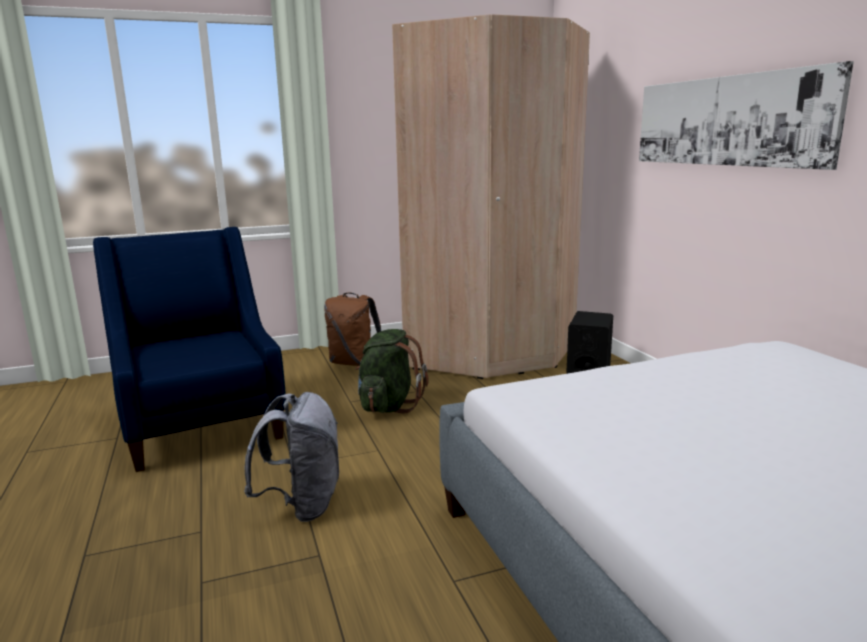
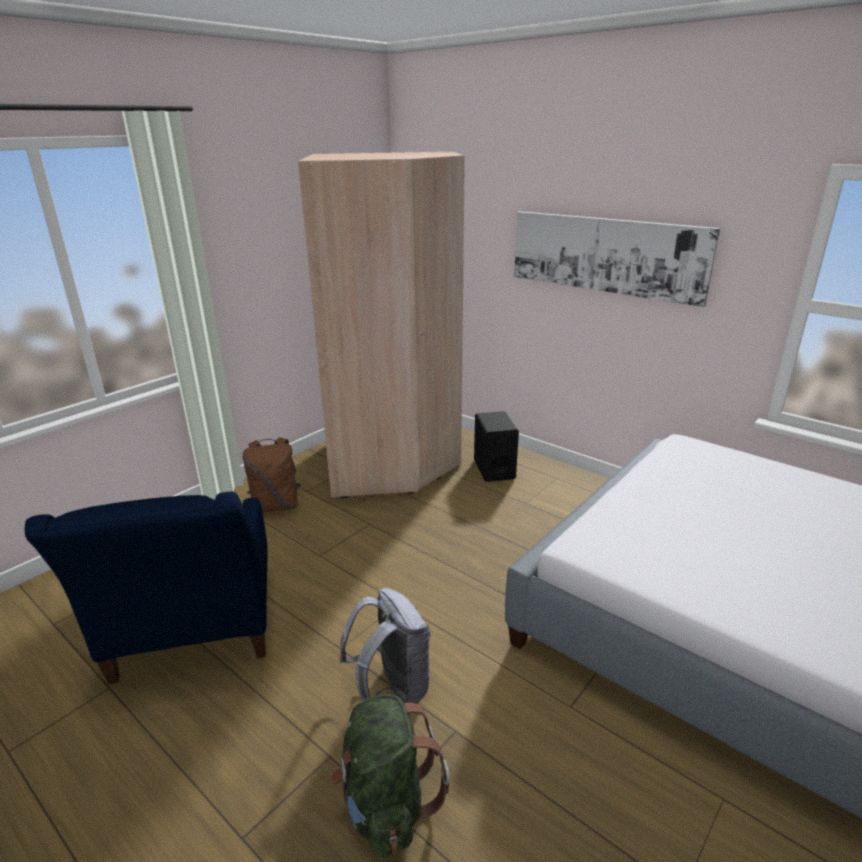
camera: 30 degrees left, 10 degrees up
blue armchair [93,227,286,472] -> blue armchair turned 135 degrees counterclockwise [25,491,268,684]
green backpack [355,329,429,413] -> green backpack moved to [330,694,450,857]

